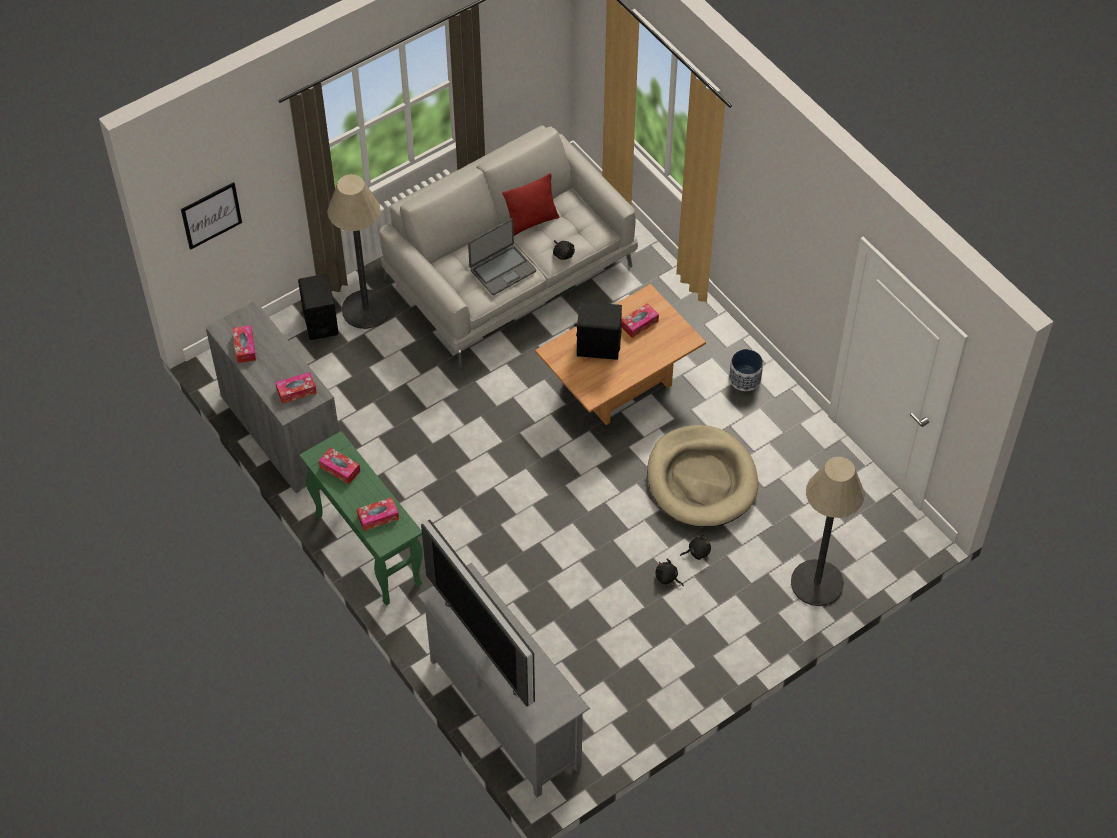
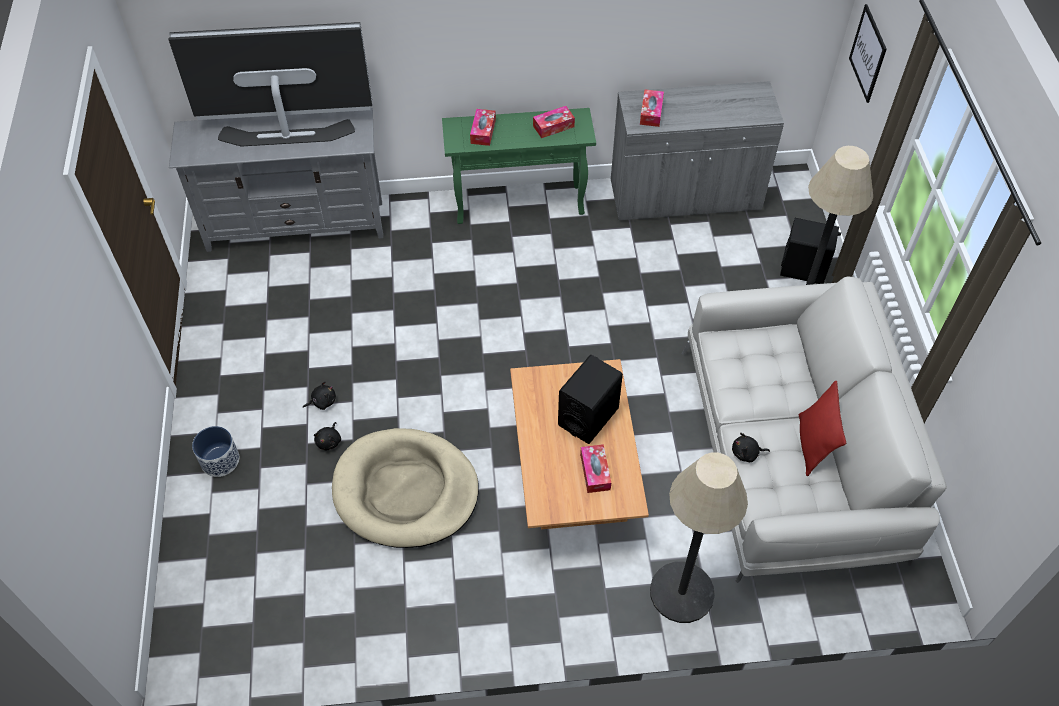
camera: 120 degrees right, 0 degrees up
tissue box [233,325,256,363] -> none
laptop [468,218,536,295] -> none
planter [729,349,763,391] -> planter moved to [192,426,239,477]
floor lamp [791,457,864,606] -> floor lamp moved to [650,452,748,623]

